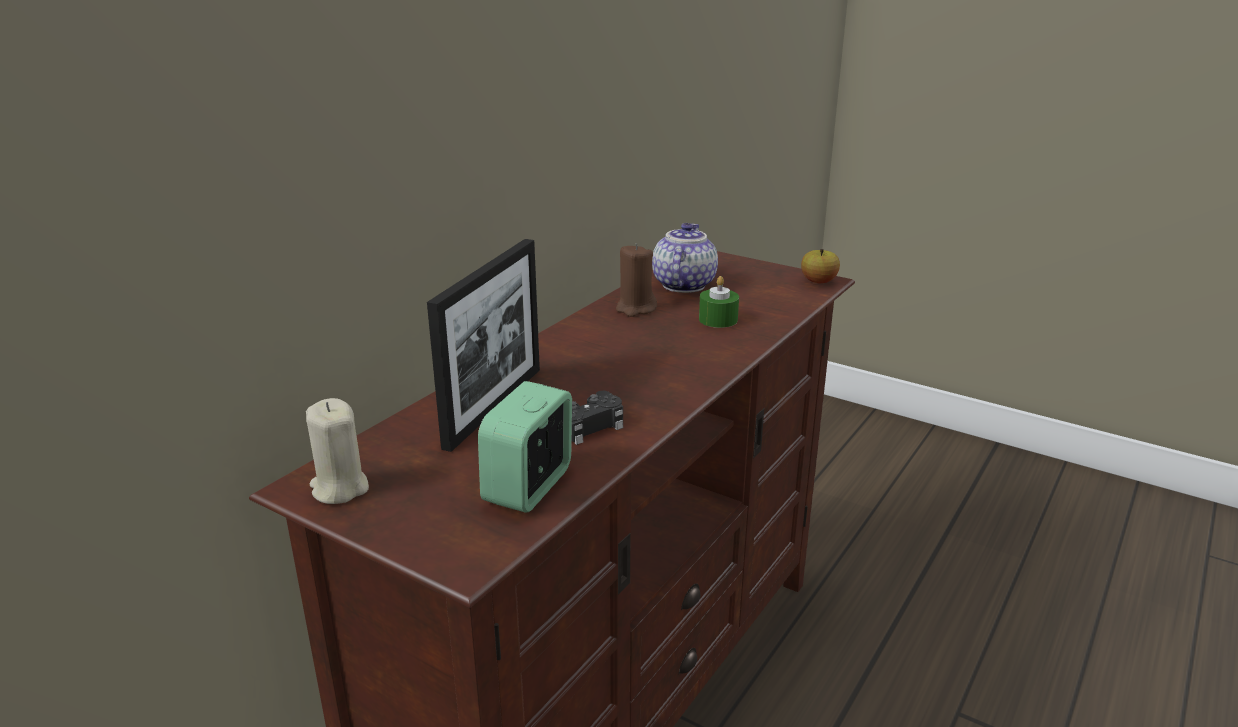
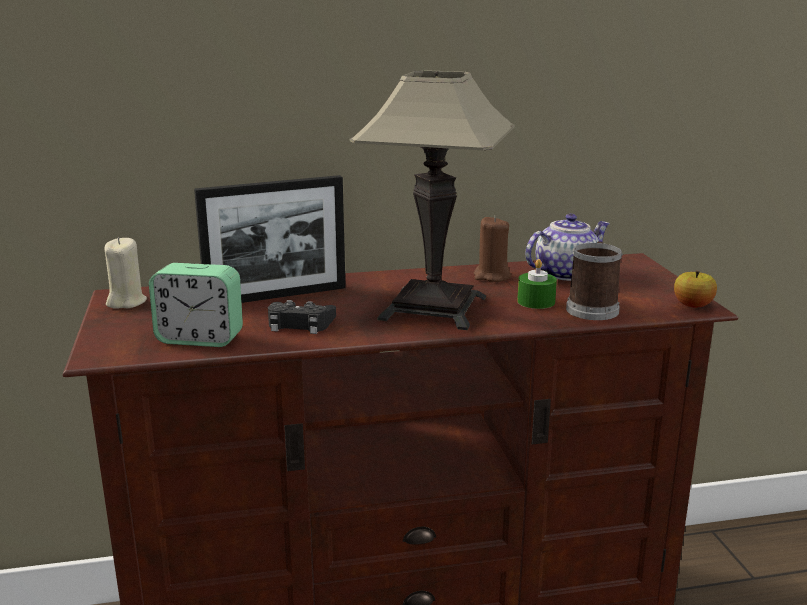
camera: 45 degrees right, 5 degrees down
alarm clock [478,381,572,513] -> alarm clock turned 150 degrees counterclockwise [149,263,243,347]
none -> table lamp [350,70,515,330]
none -> mug [566,242,623,320]

